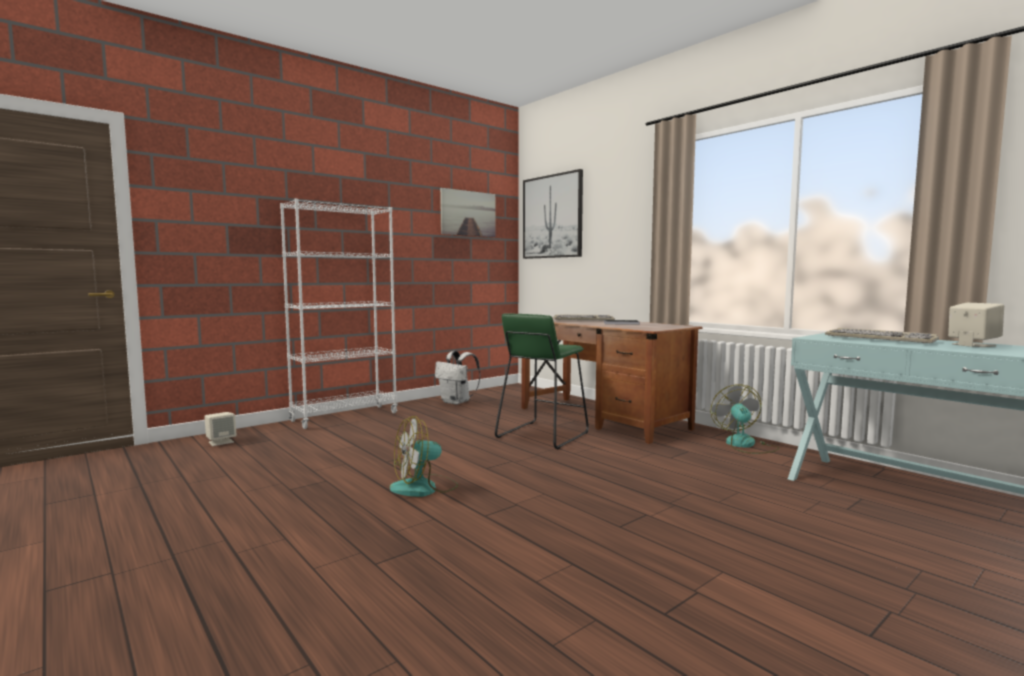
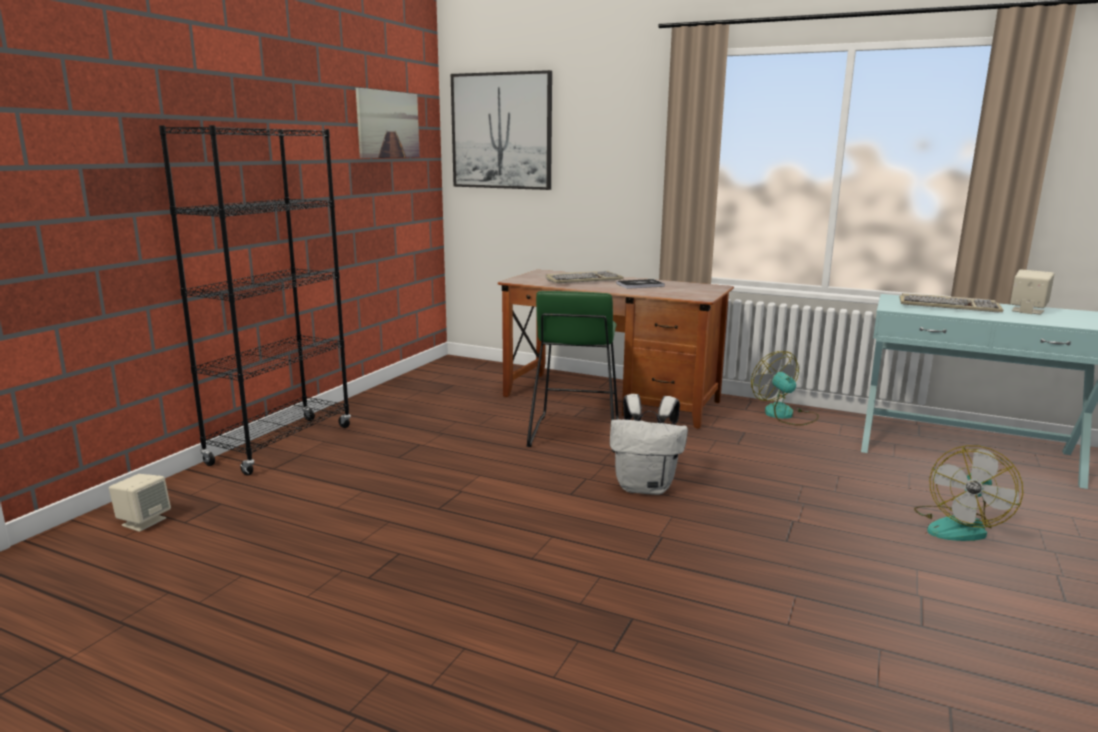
camera: 25 degrees left, 10 degrees up
white bookcase [280,199,398,429] -> black bookcase [159,125,351,476]
fan [390,416,458,497] -> fan moved to [914,445,1023,541]
white backpack [435,351,481,405] -> white backpack moved to [610,394,688,495]

